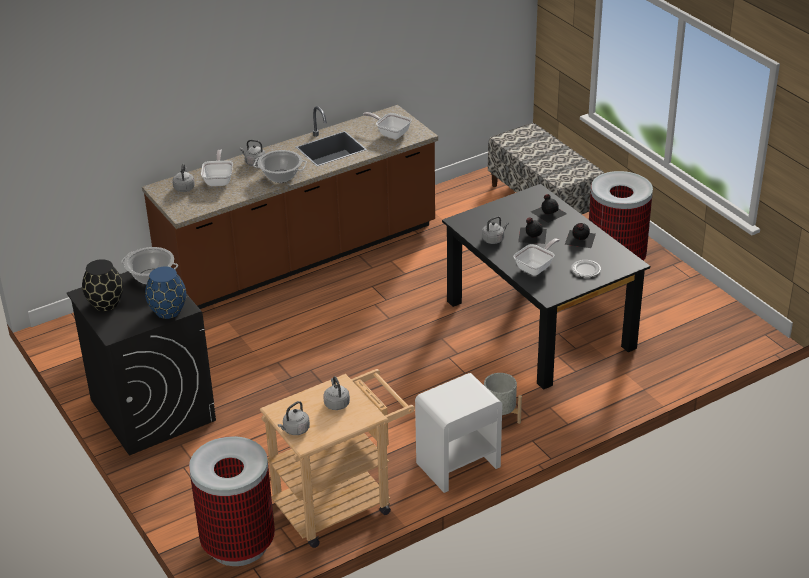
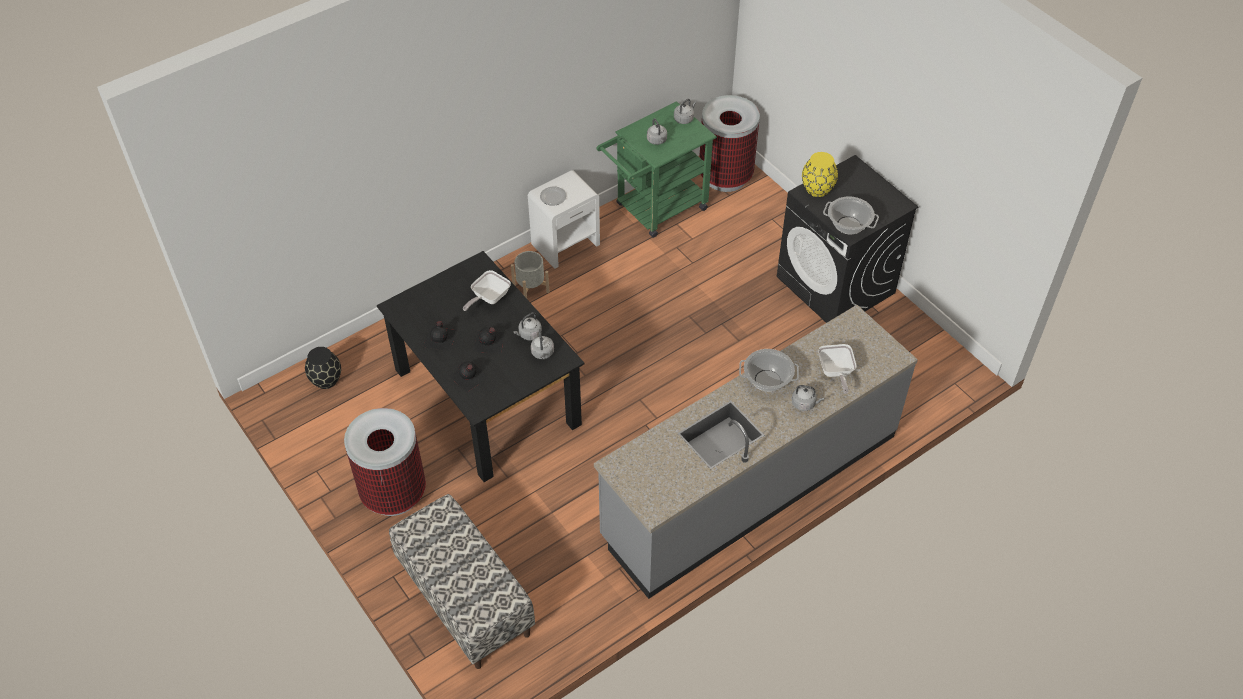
camera: 175 degrees right, 15 degrees up
black vase [82,259,123,311] -> black vase moved to [305,347,341,389]
brown counter [142,105,438,309] -> grey counter [594,305,918,599]
blue vase [145,267,186,319] -> yellow vase [802,152,838,197]
grey kettle [173,164,195,192] -> grey kettle moved to [531,330,554,359]
beige cart [260,369,415,548] -> green cart [596,101,717,238]
frying pan [363,112,412,139] -> none
plate [571,260,601,277] -> plate moved to [540,187,567,206]

